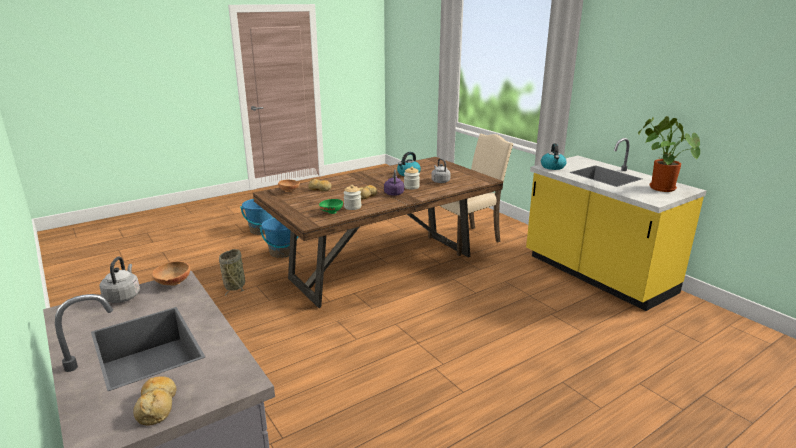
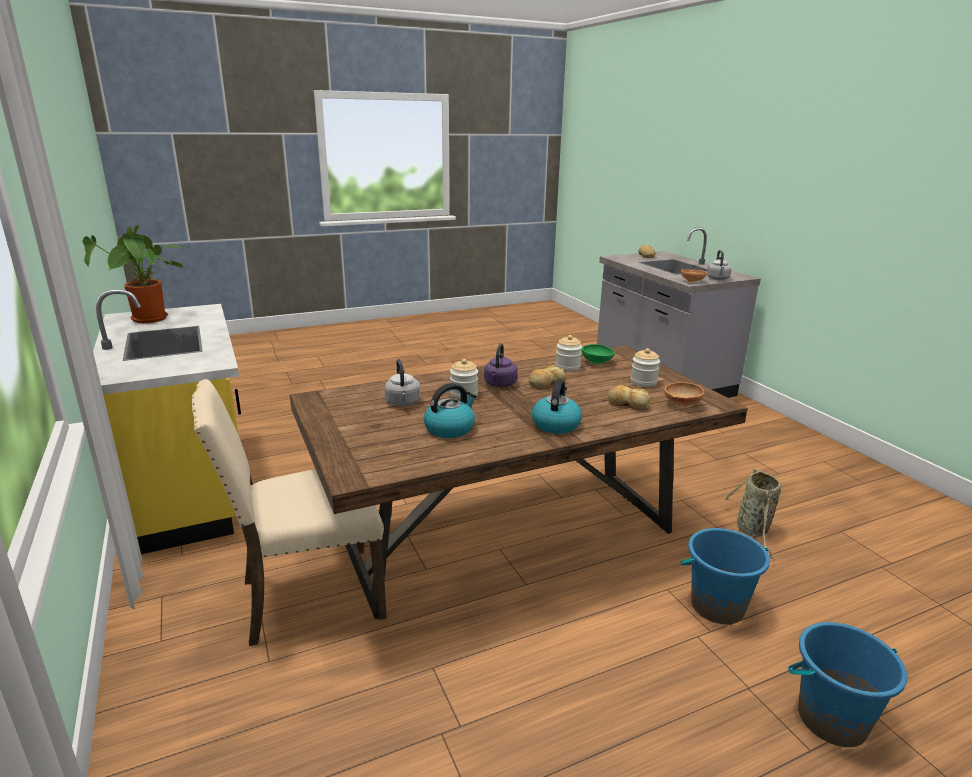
camera: 170 degrees left, 0 degrees up
kettle [541,144,567,170] -> kettle moved to [532,379,582,434]
none -> jar [631,348,660,387]

